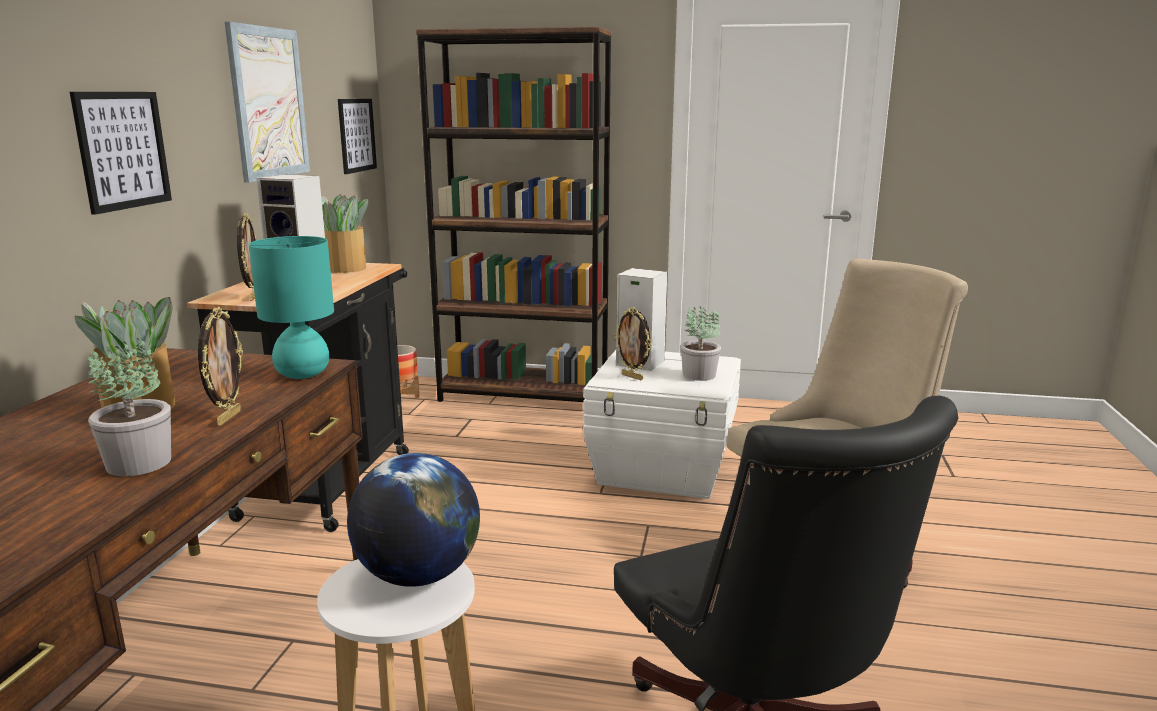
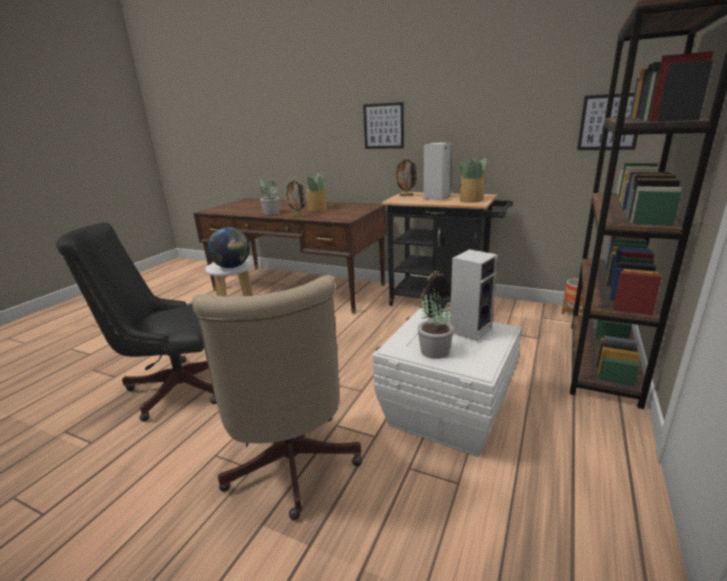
camera: 105 degrees right, 5 degrees up
picture [225,22,310,183] -> none
turquoise table lamp [249,236,334,379] -> none

